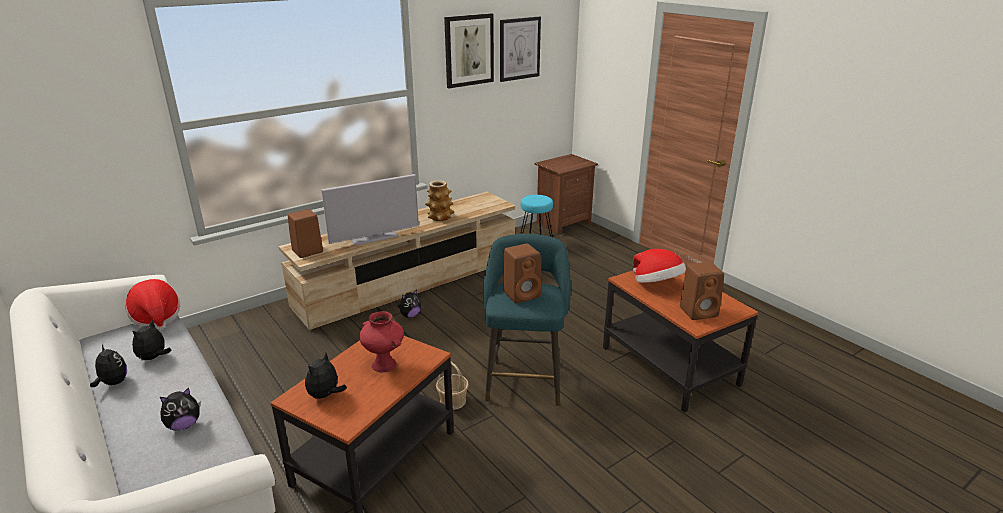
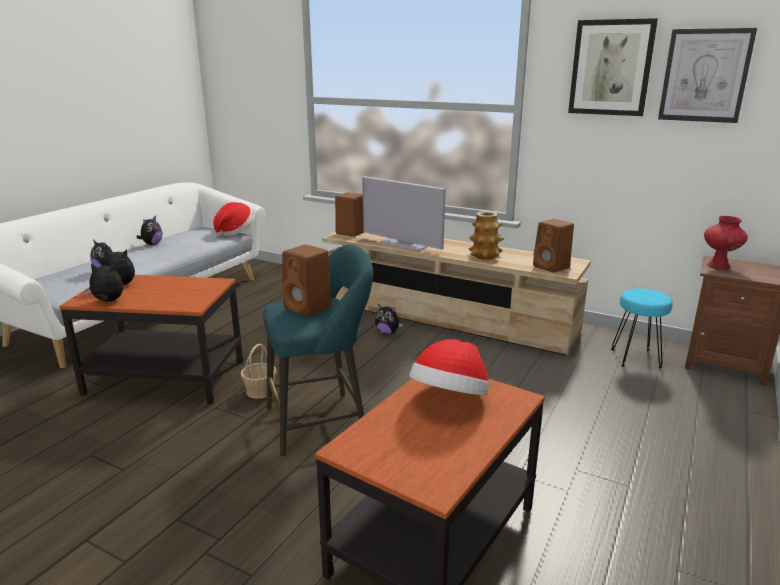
camera: 65 degrees right, 5 degrees down
plush toy [132,320,171,360] -> plush toy moved to [84,263,123,302]
red vase [359,311,404,372] -> red vase moved to [704,216,748,270]
brown speaker [680,262,724,320] -> brown speaker moved to [533,219,574,273]

